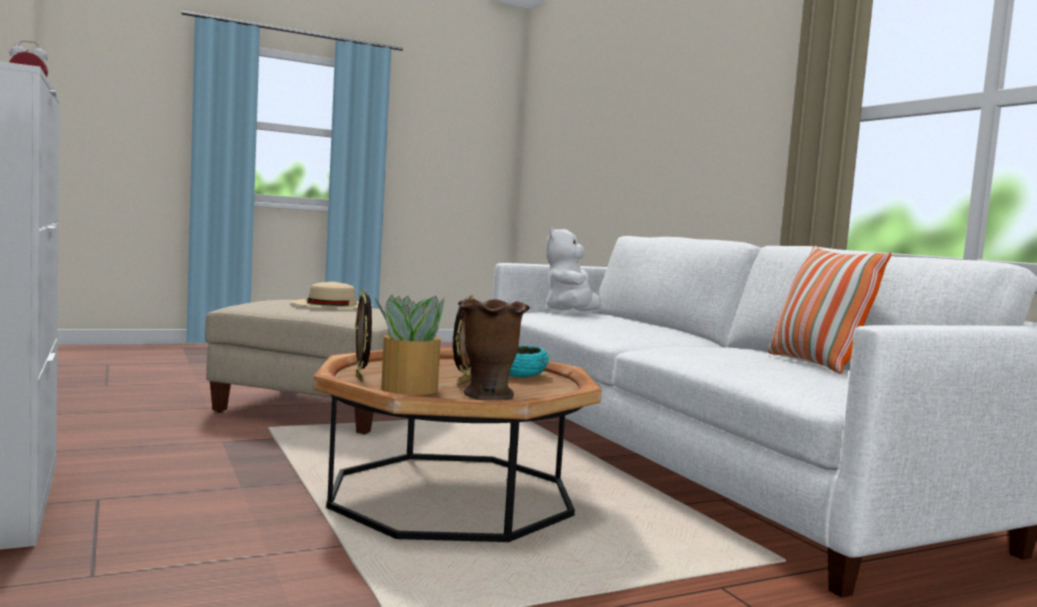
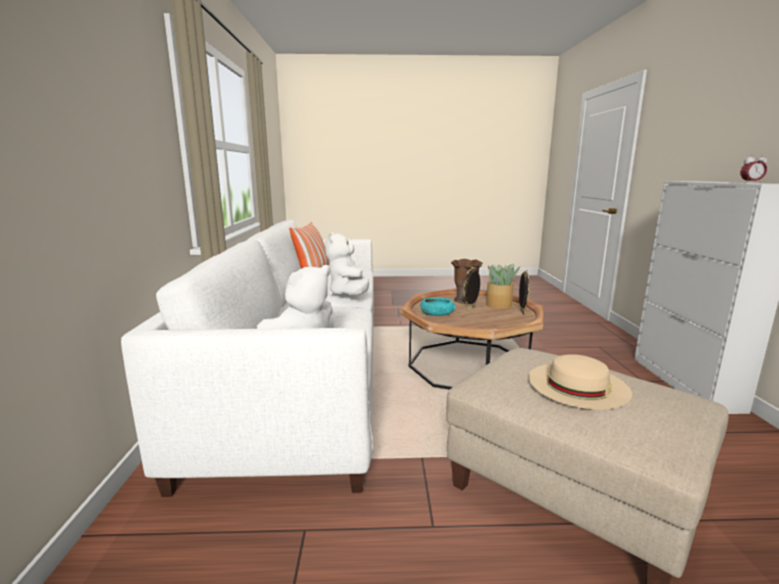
camera: 155 degrees left, 10 degrees up
none -> white plush toy [325,232,369,296]

